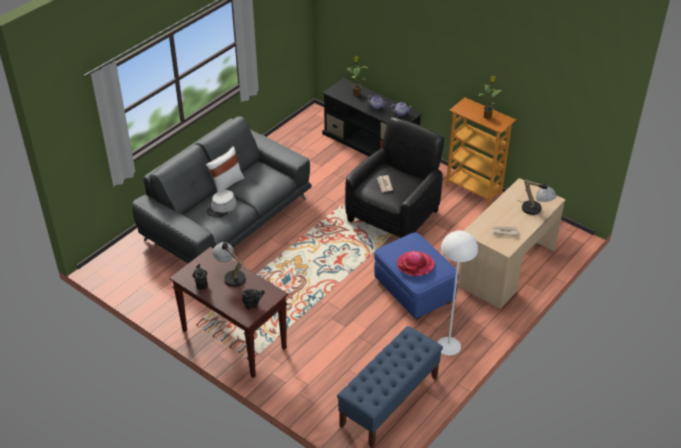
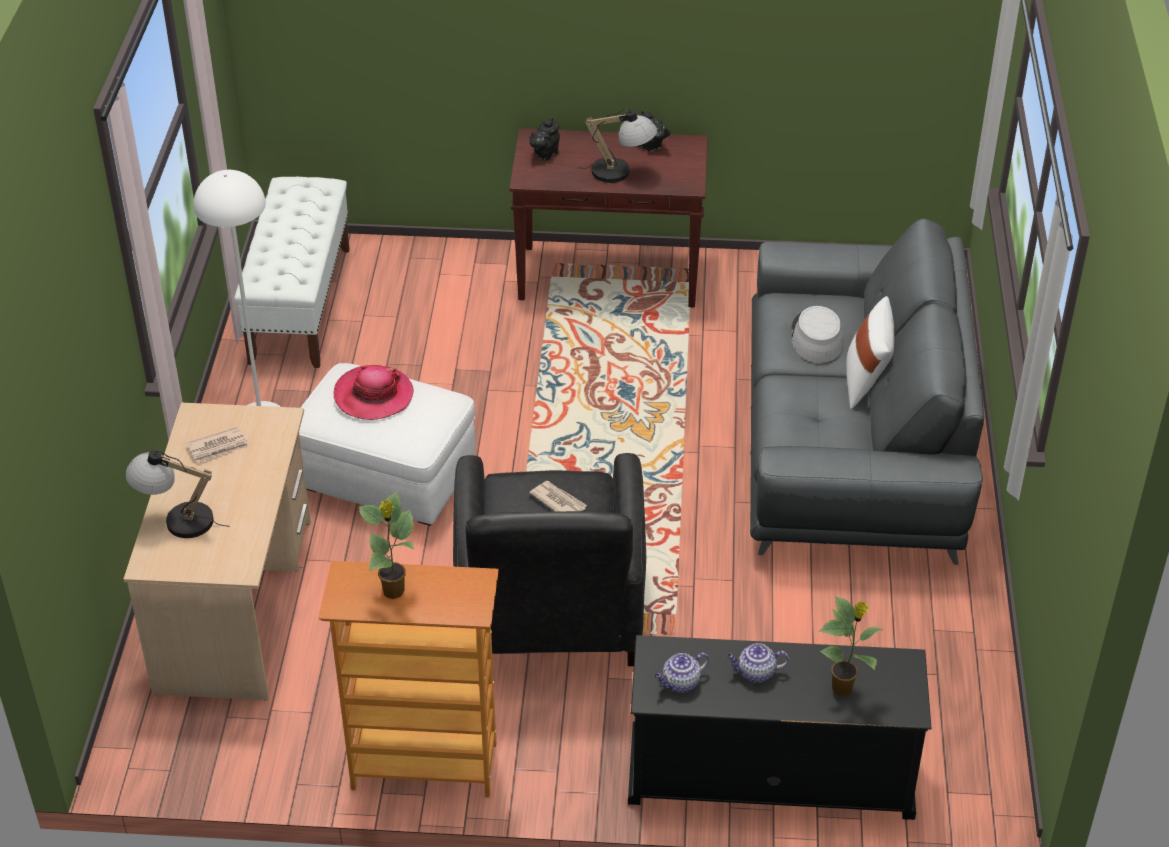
camera: 145 degrees right, 0 degrees up
blue bench [337,326,443,448] -> white bench [234,177,350,368]
blue ottoman [374,232,459,320] -> white ottoman [299,363,476,526]

